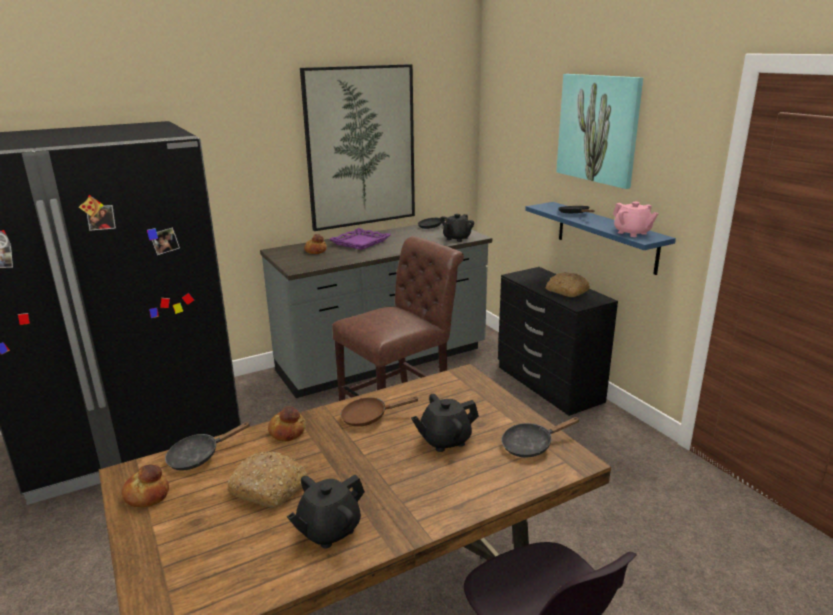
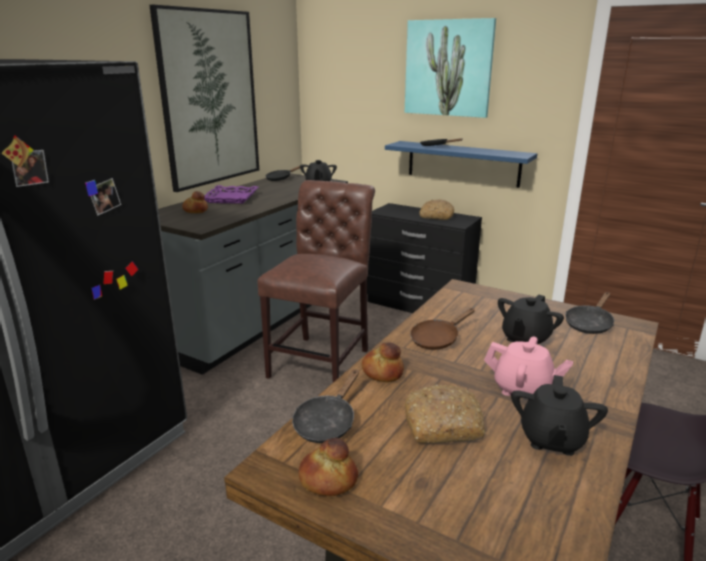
camera: 30 degrees left, 0 degrees up
pink teapot [613,202,659,237] -> pink teapot moved to [484,336,573,400]

